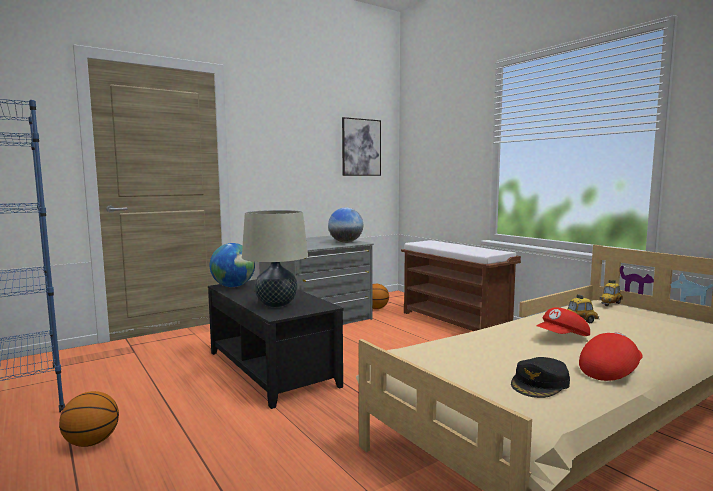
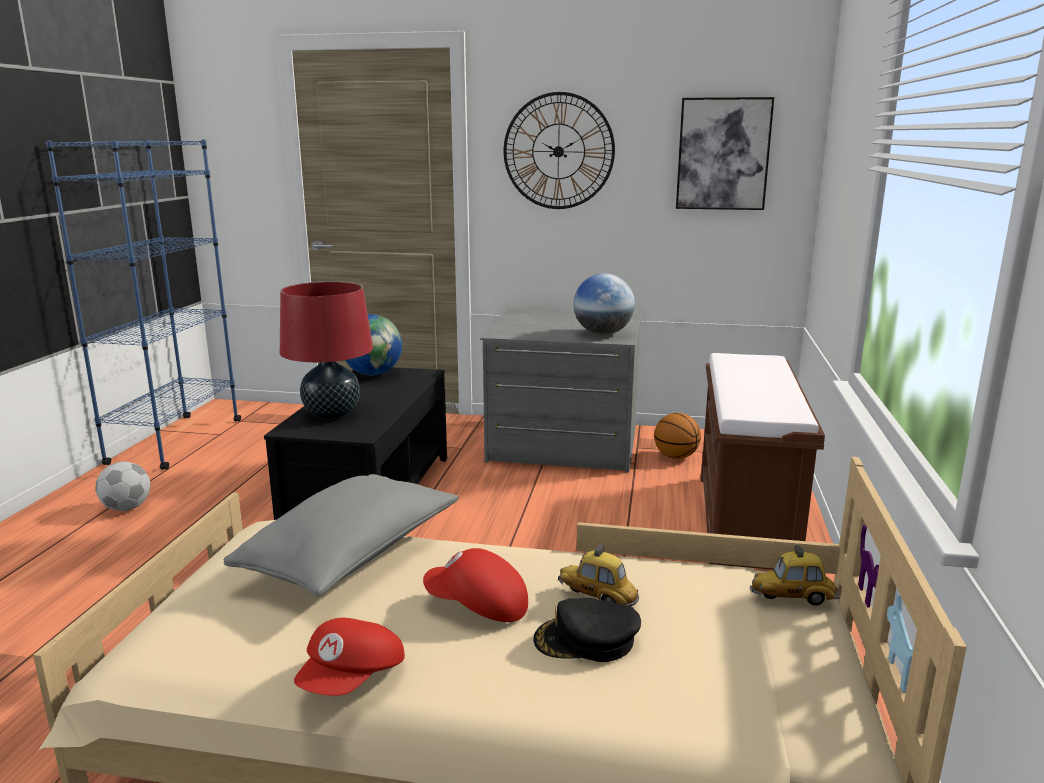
camera: 45 degrees right, 10 degrees up
basketball [59,391,119,447] -> football [95,462,151,511]
beige table lamp [242,210,308,307] -> red table lamp [280,281,373,419]
black cap [511,357,570,398] -> black cap moved to [533,598,641,662]
red cap [579,332,643,381] -> red cap turned 105 degrees clockwise [294,618,405,696]
none -> grey pillow [224,474,459,596]
none -> wall clock [503,92,615,209]

